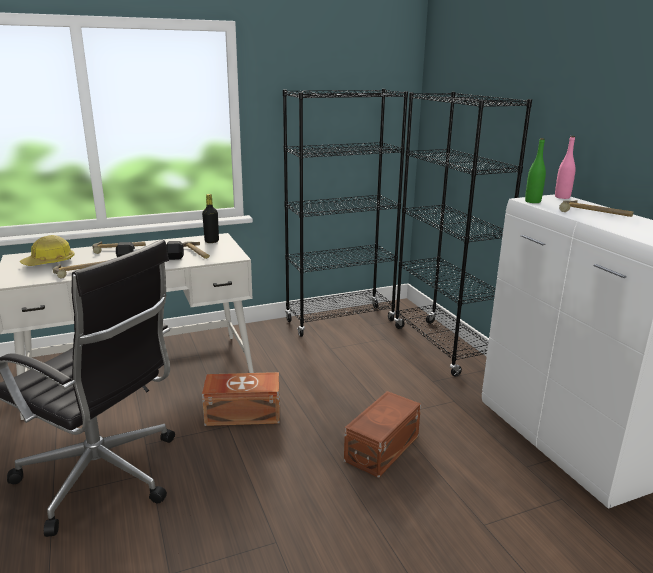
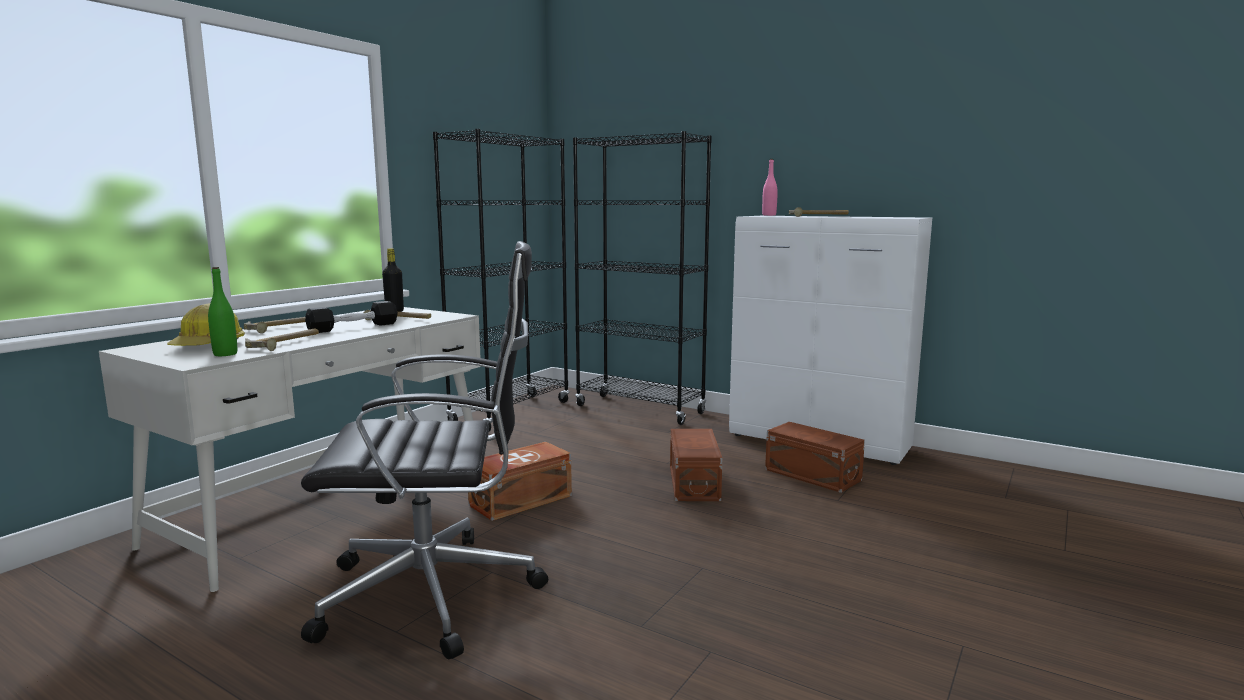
camera: 35 degrees left, 10 degrees down
green bottle [525,138,546,203] -> green bottle moved to [208,267,237,356]
none -> brown storage box [765,422,865,493]

